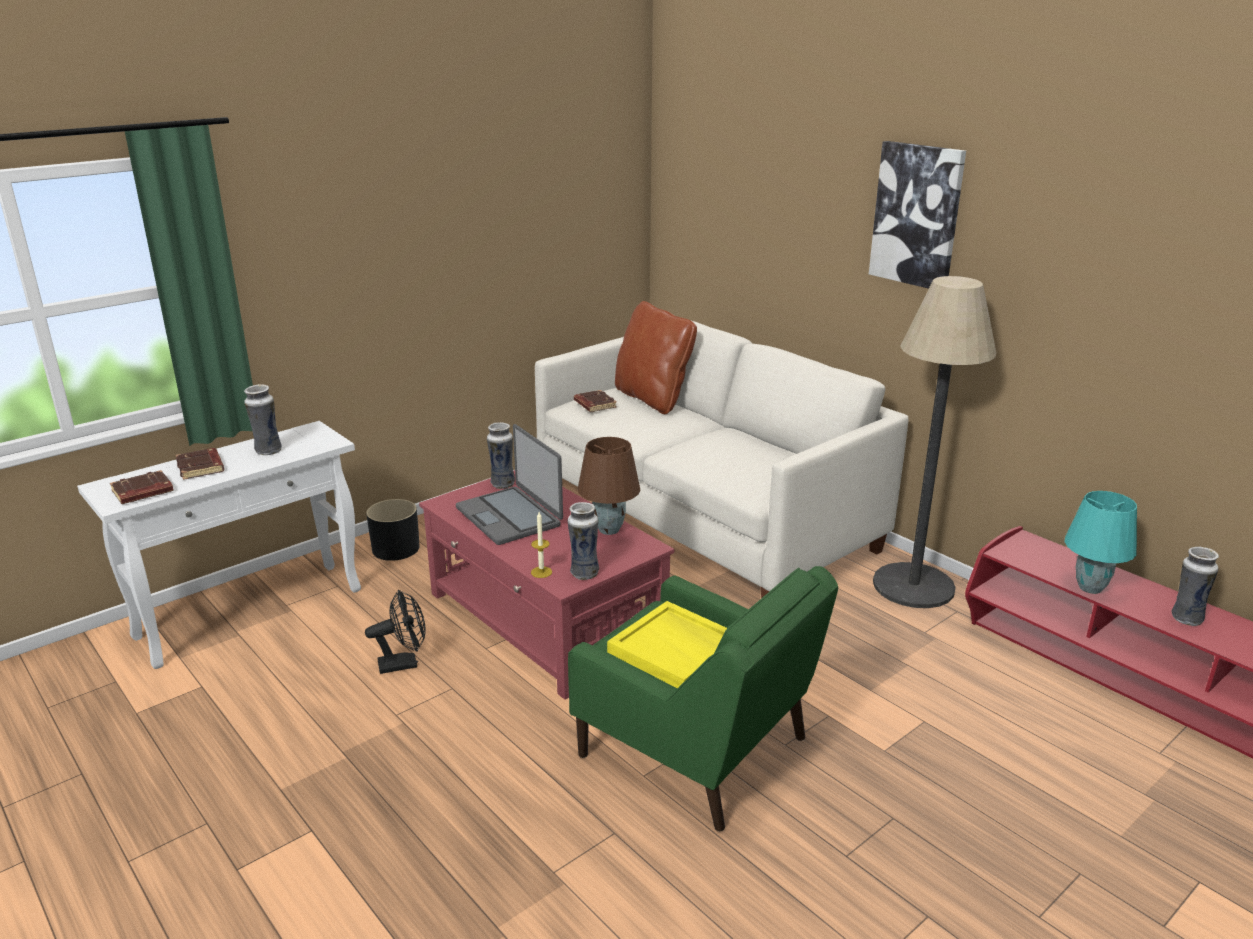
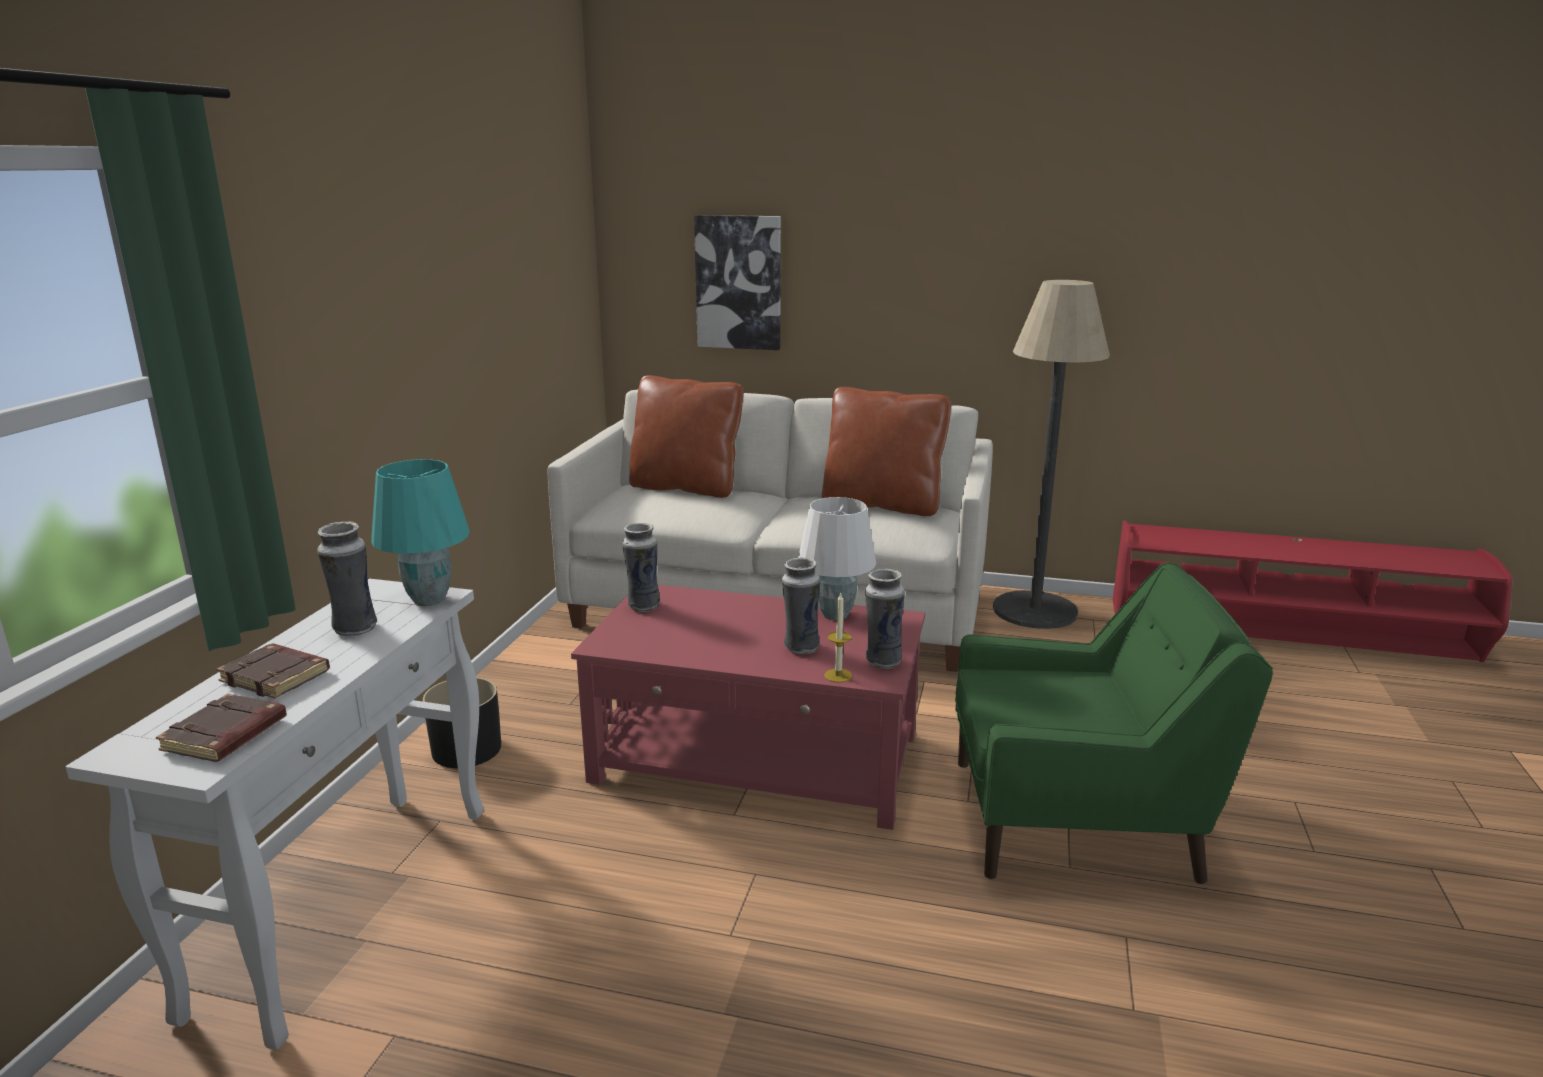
camera: 35 degrees left, 5 degrees down
black fan [365,590,426,674] -> none
laptop [456,424,563,545] -> none
brown book [574,390,617,412] -> none
brown table lamp [578,437,640,535] -> white table lamp [798,497,876,620]
yellow tray [607,601,727,688] -> none
picture [869,141,966,289] -> picture moved to [694,215,781,350]
turquoise table lamp [1065,491,1137,594] -> turquoise table lamp moved to [371,459,470,606]
vase [1172,547,1219,626] -> vase moved to [782,557,820,654]
none -> brown pillow [822,387,951,516]

